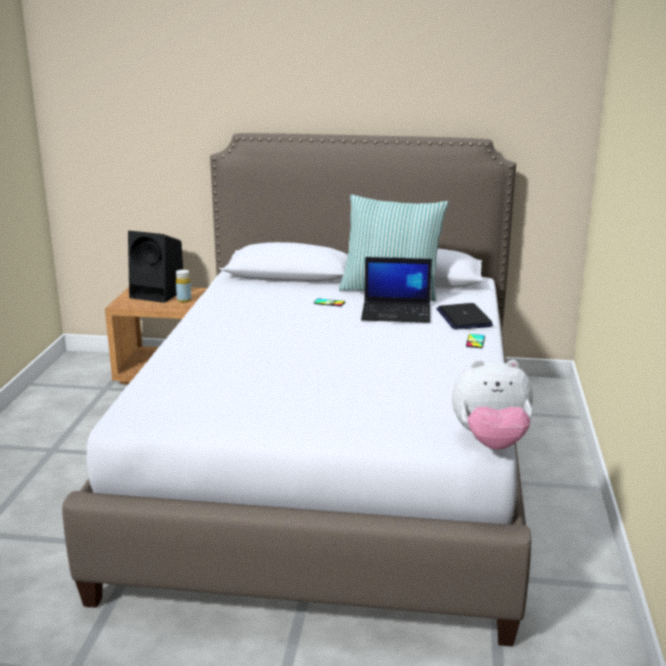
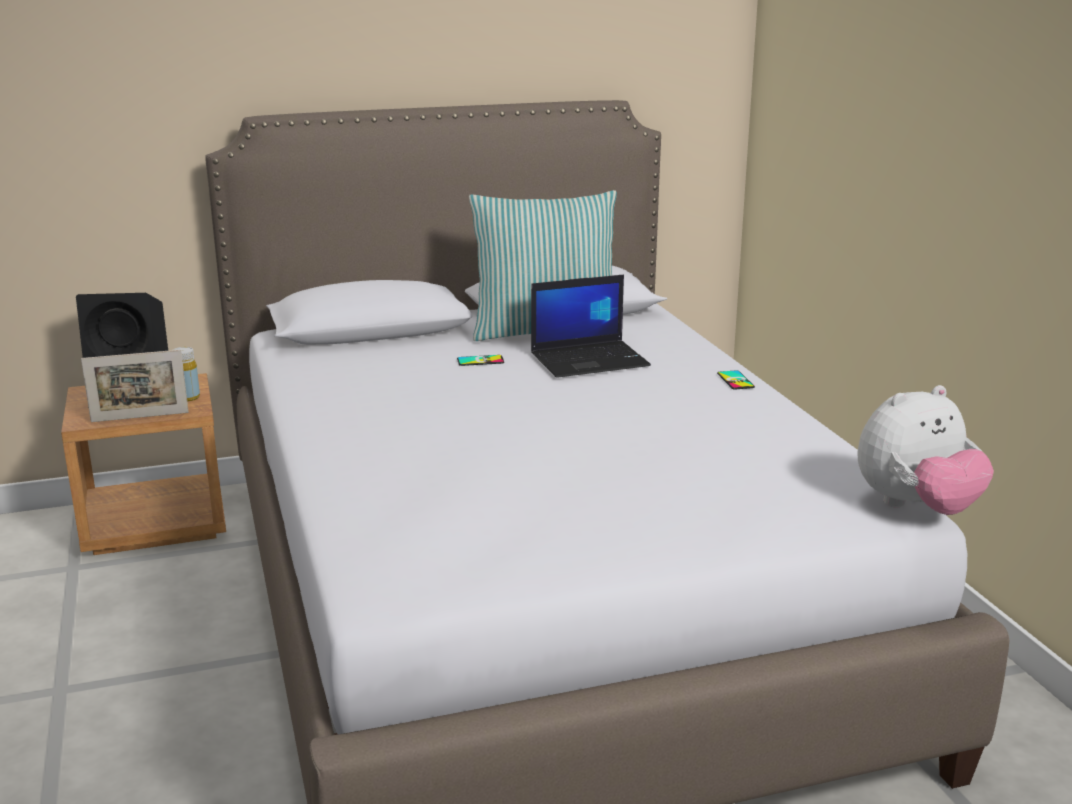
camera: 25 degrees left, 0 degrees up
laptop [436,303,493,330] -> none
none -> picture frame [81,350,189,422]

